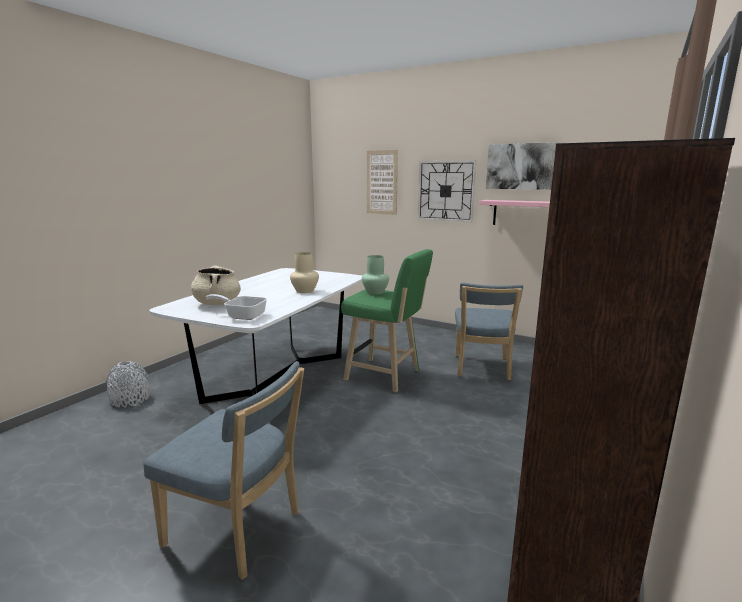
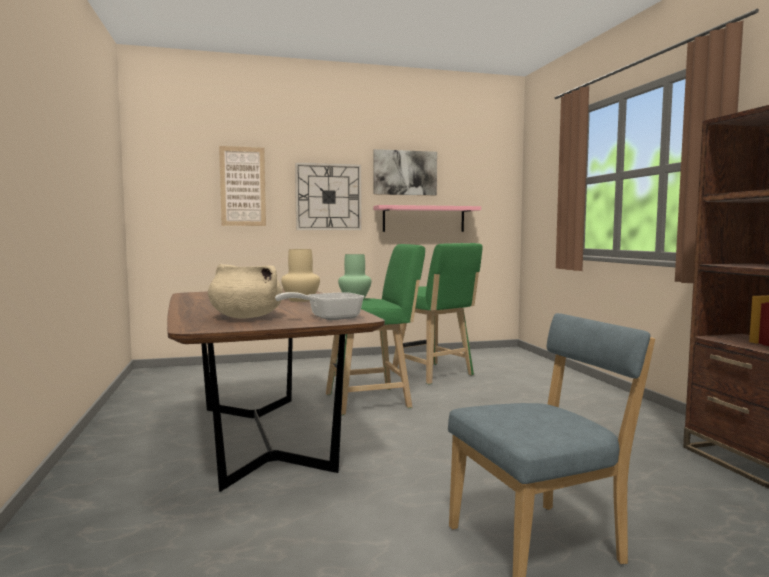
camera: 45 degrees left, 10 degrees down
grey vase [106,361,150,407] -> none
white dining table [149,268,362,404] -> brown dining table [167,289,385,492]
blue chair [455,282,523,380] -> green stool [392,243,483,384]

